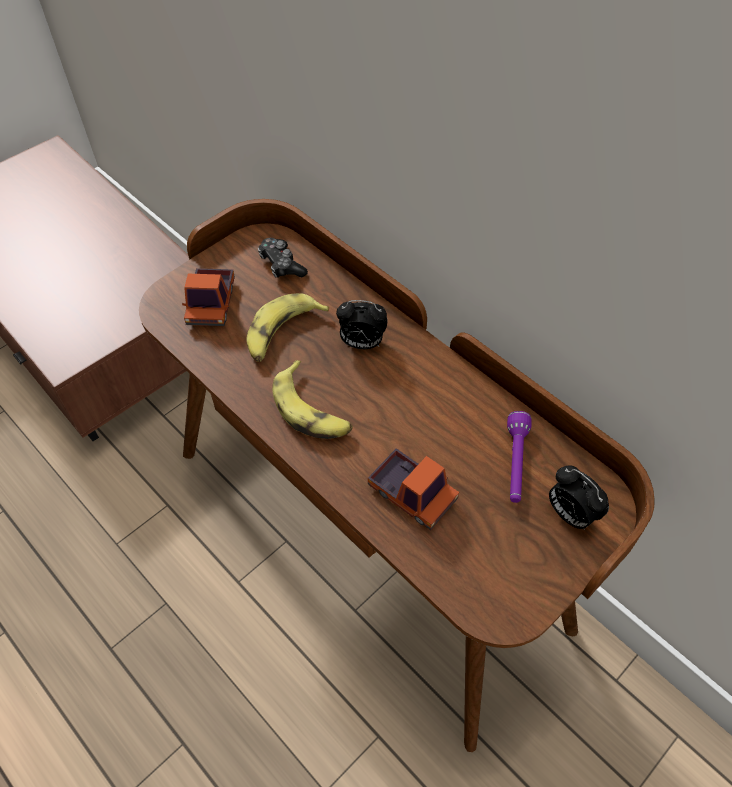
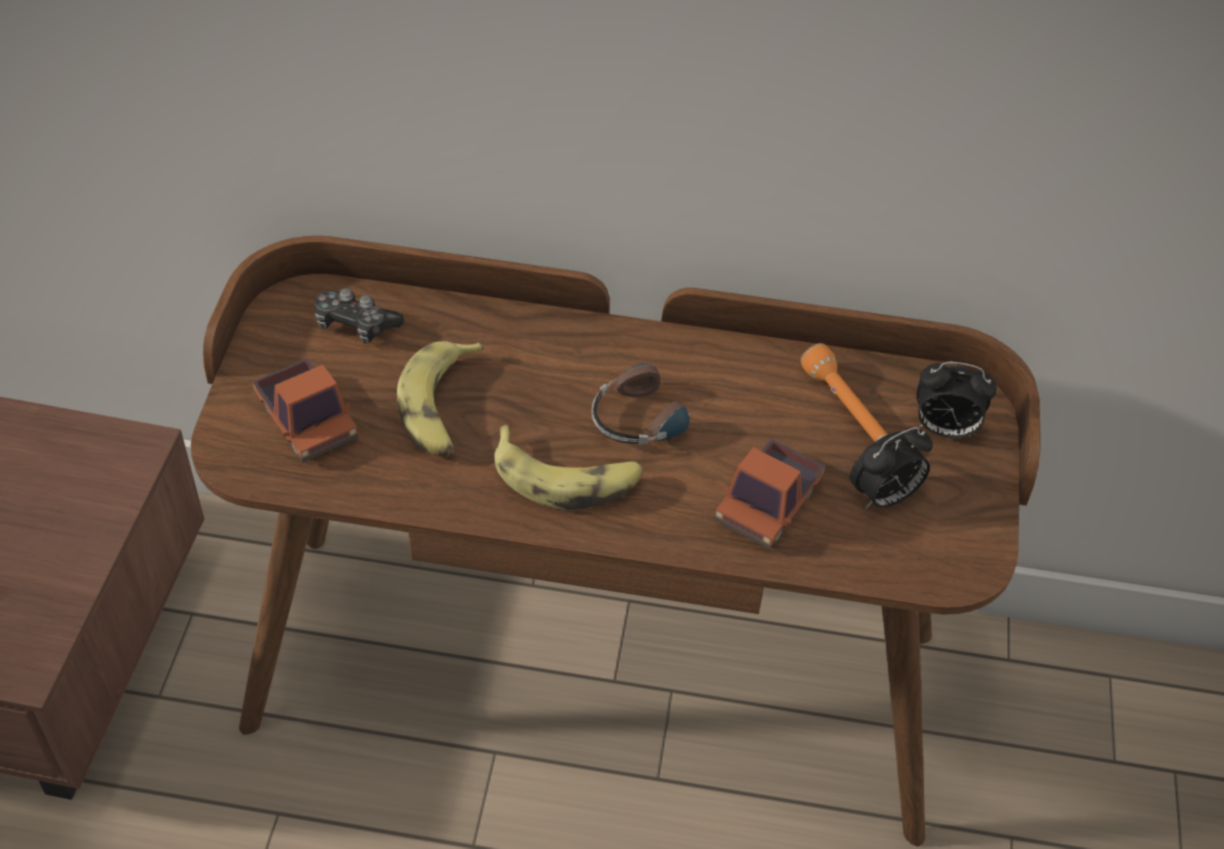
camera: 40 degrees left, 5 degrees down
alarm clock [336,300,387,349] -> alarm clock moved to [850,427,933,509]
toy truck [368,448,459,530] -> toy truck turned 120 degrees clockwise [714,439,826,549]
purple flashlight [507,411,532,503] -> orange flashlight [800,343,888,442]
none -> headphones [591,363,722,445]

